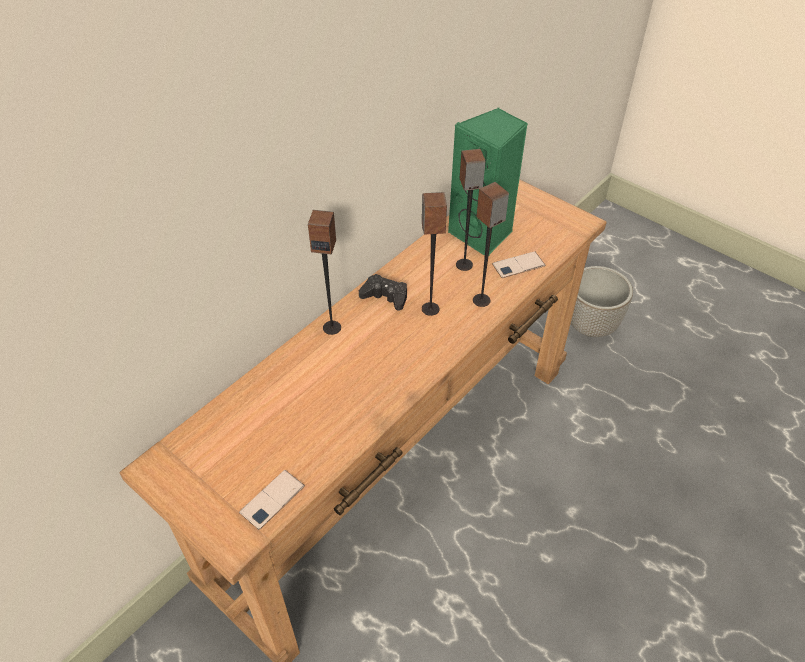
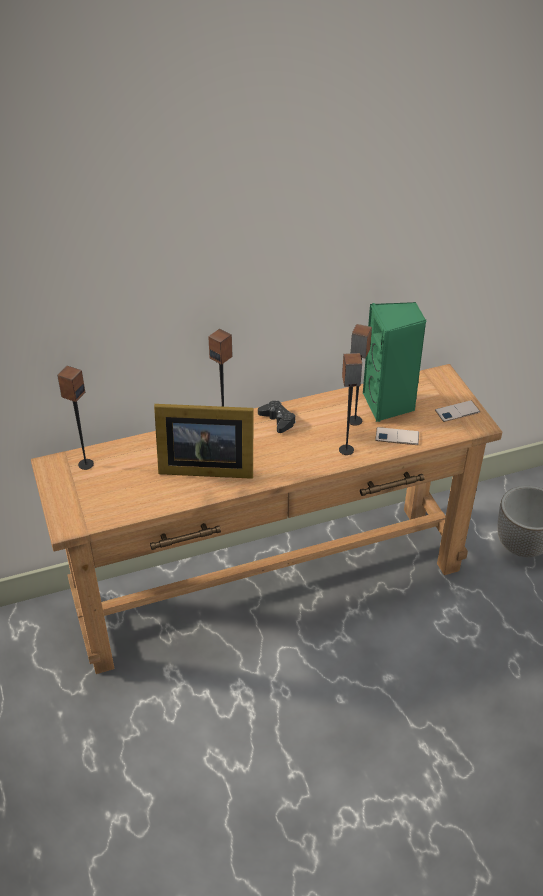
camera: 30 degrees right, 5 degrees down
phone [239,470,305,530] -> phone moved to [435,400,480,422]
speaker [422,192,447,316] -> speaker moved to [57,366,94,470]
none -> picture frame [154,404,253,479]

